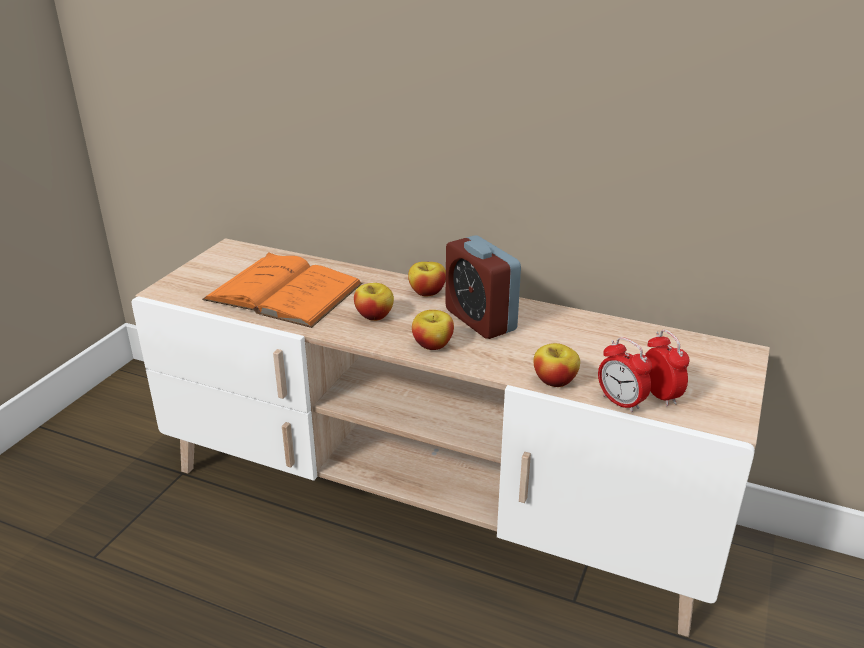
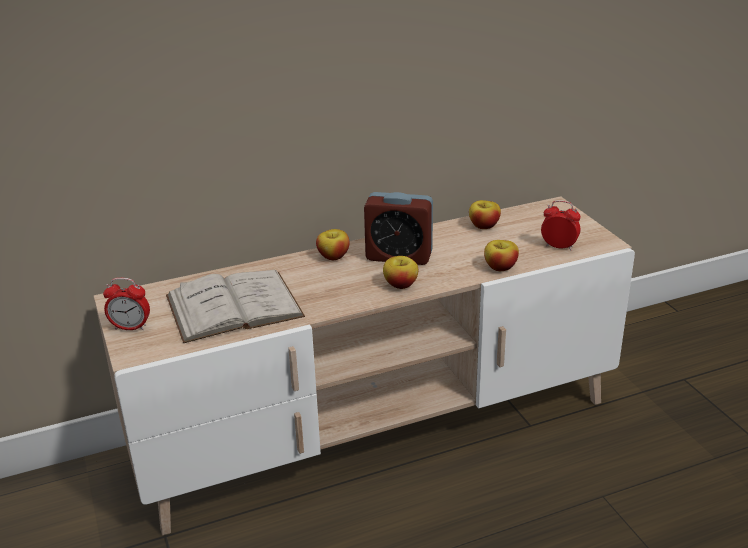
camera: 45 degrees left, 0 degrees up
orange book [202,252,363,328] -> white book [166,270,305,343]
apple [354,283,394,321] -> apple moved to [469,200,501,229]
alarm clock [598,337,652,413] -> alarm clock moved to [103,278,150,330]

